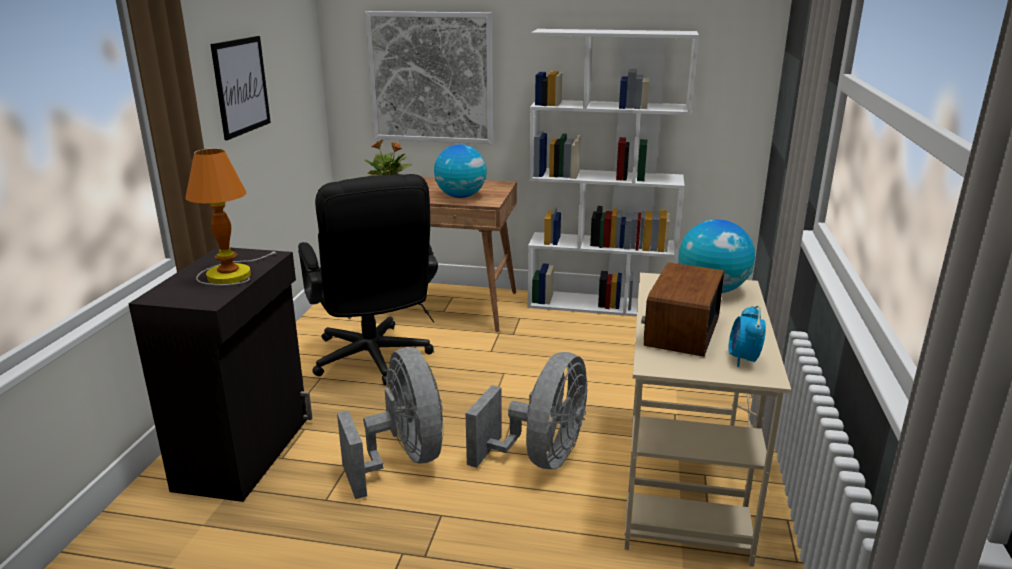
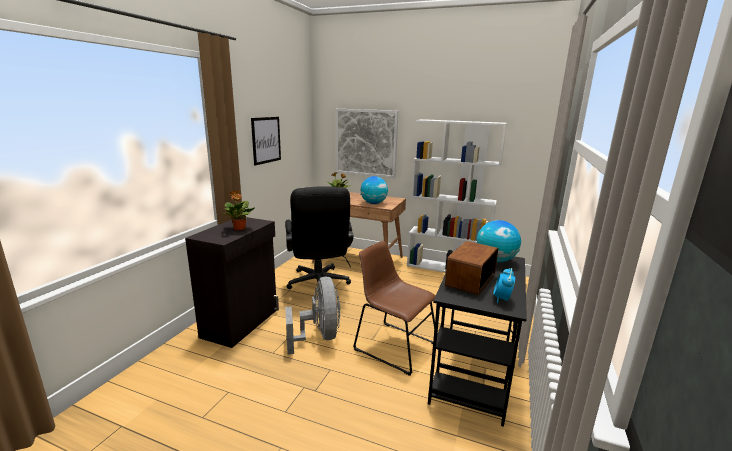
camera: 10 degrees right, 5 degrees down
table lamp [186,148,277,286] -> potted plant [222,191,255,230]
grey fan [466,352,587,469] -> brown chair [353,241,435,376]
beige desk [625,273,791,567] -> black desk [428,257,527,427]

